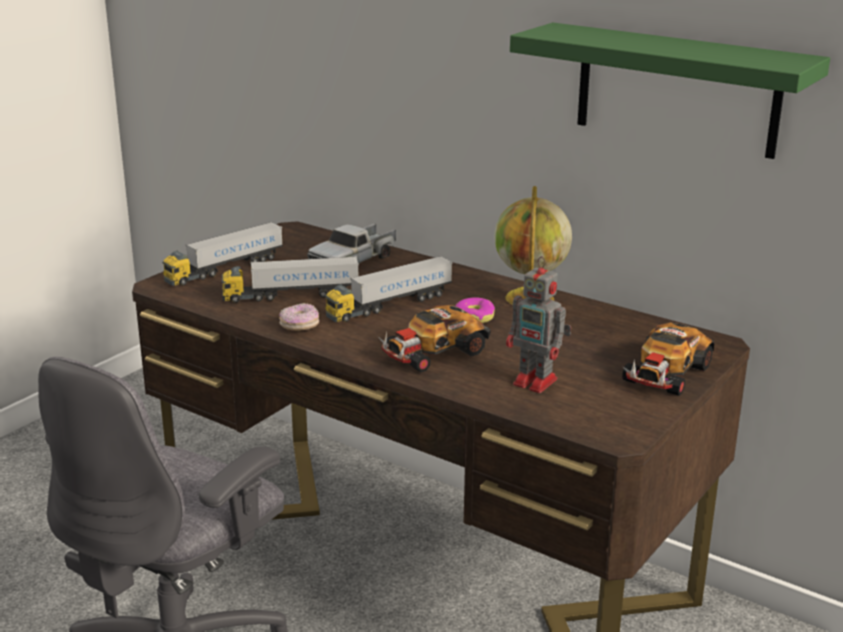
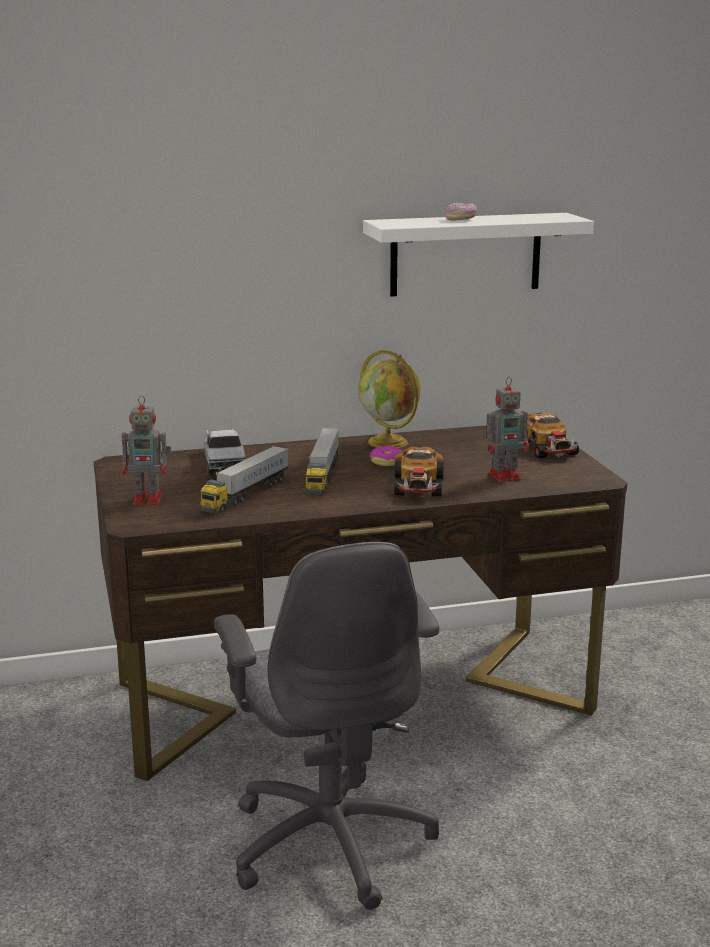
camera: 50 degrees left, 5 degrees down
toy truck [162,222,283,286] -> toy robot [122,395,172,505]
donut [279,303,319,331] -> donut moved to [445,202,477,220]
green shelf [510,23,830,159] -> white shelf [363,213,594,297]

